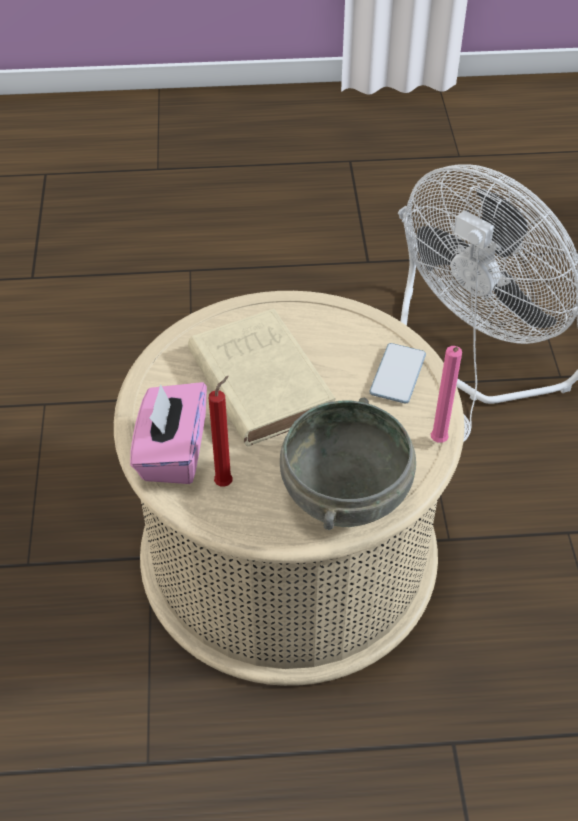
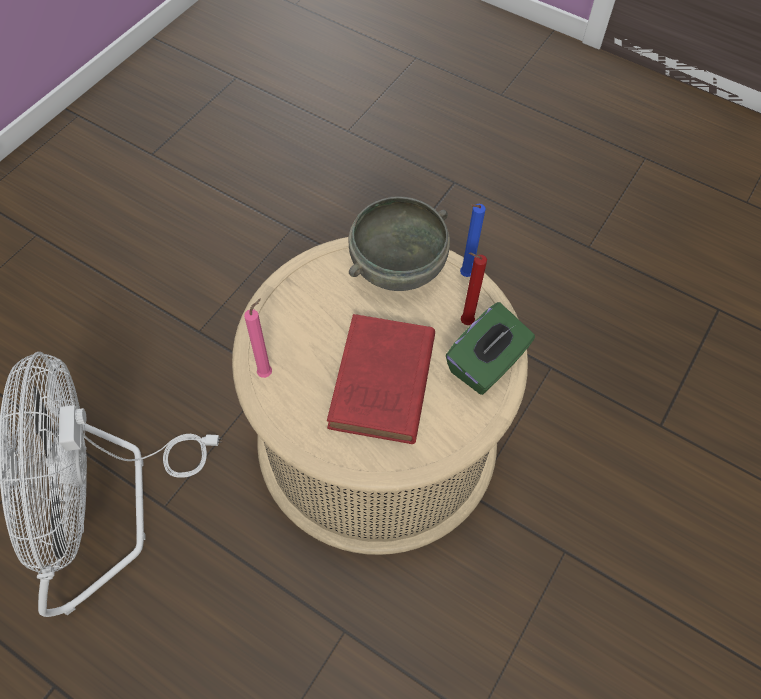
camera: 145 degrees left, 10 degrees up
pink tissue box [130,382,207,484] -> green tissue box [446,302,535,395]
beige book [188,309,336,446] -> red book [327,314,435,444]
phone [369,343,426,404] -> none
pink candle [431,346,462,443] -> pink candle moved to [244,298,272,378]
none -> blue candle [460,204,486,277]

